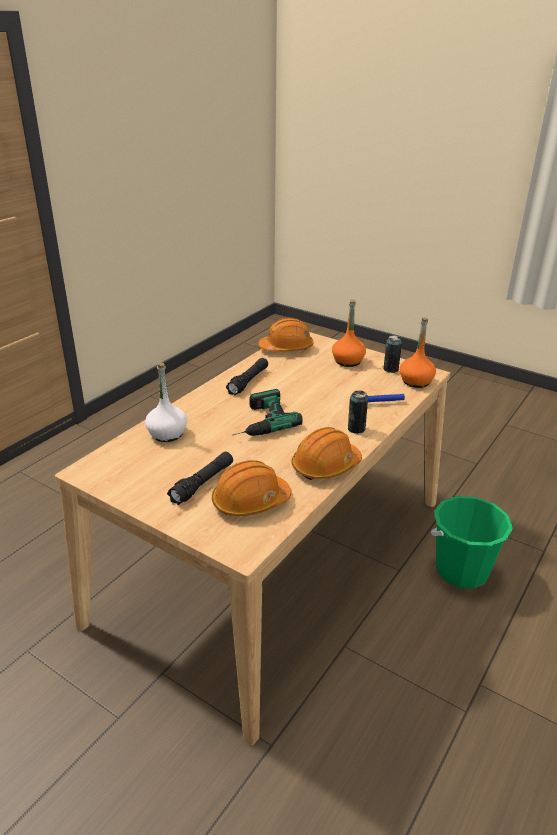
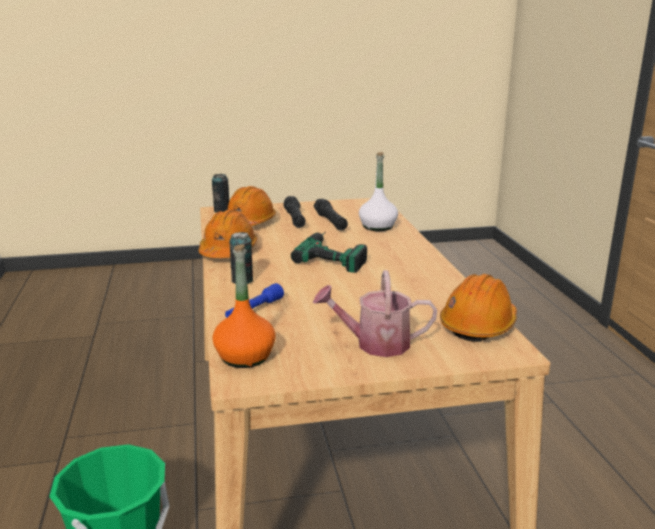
camera: 135 degrees right, 10 degrees down
black flashlight [226,358,268,395] -> black flashlight moved to [314,199,348,230]
orange bottle [332,299,366,367] -> watering can [313,270,437,357]
can [383,335,402,373] -> can moved to [212,174,229,213]

